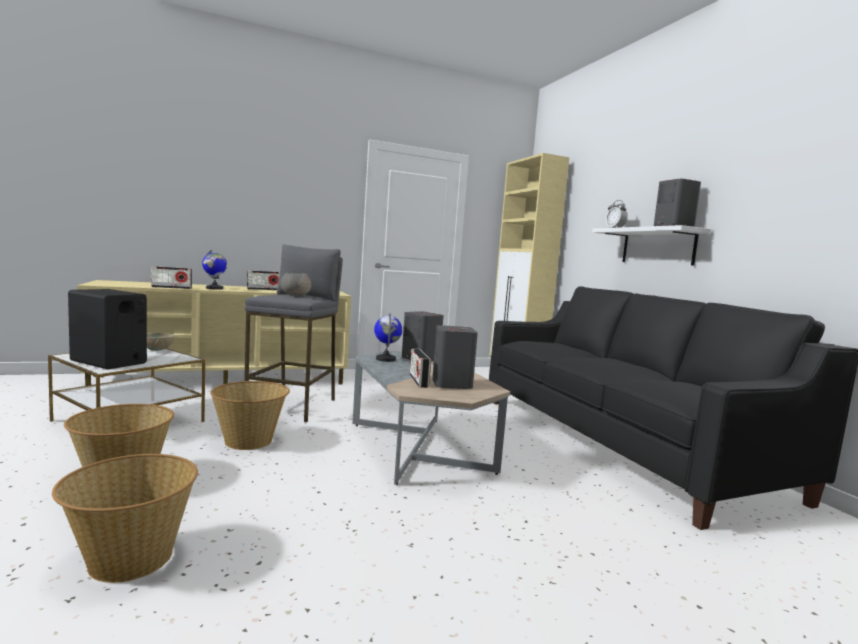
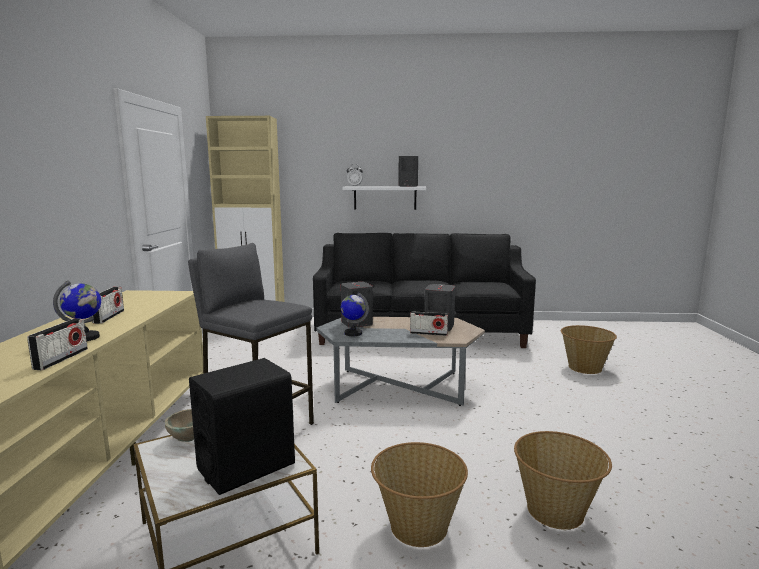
camera: 65 degrees left, 5 degrees up
basket [210,381,290,450] -> basket moved to [561,325,617,374]
grey bowl [281,273,312,296] -> none

